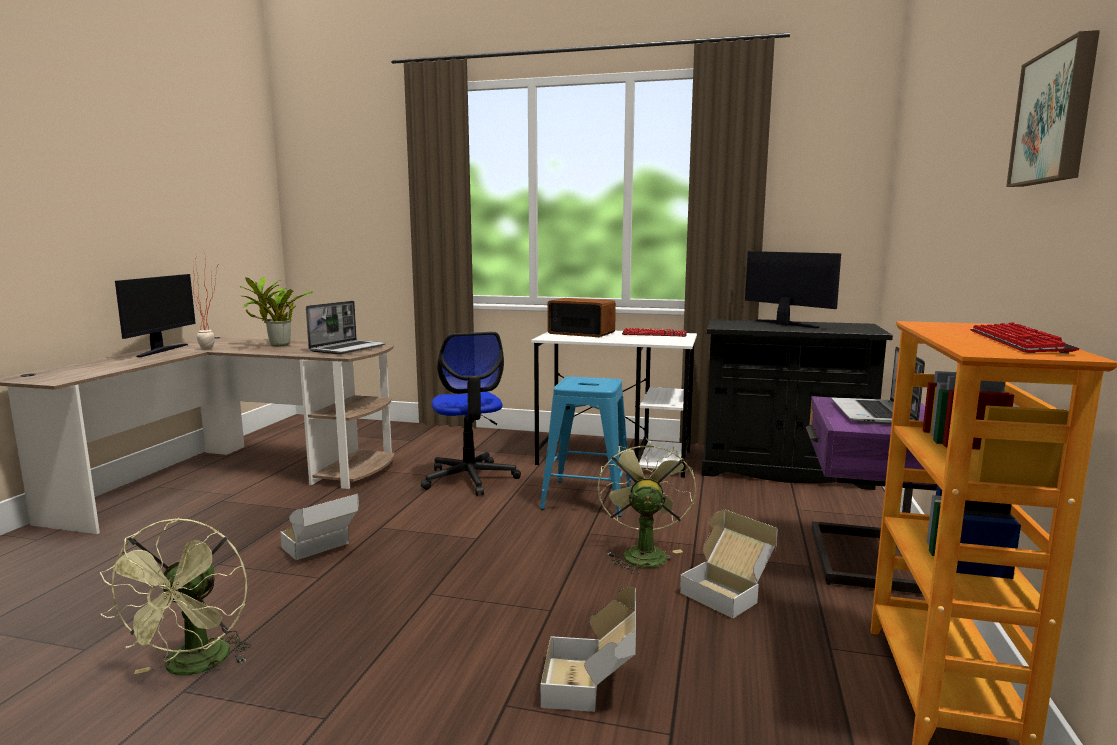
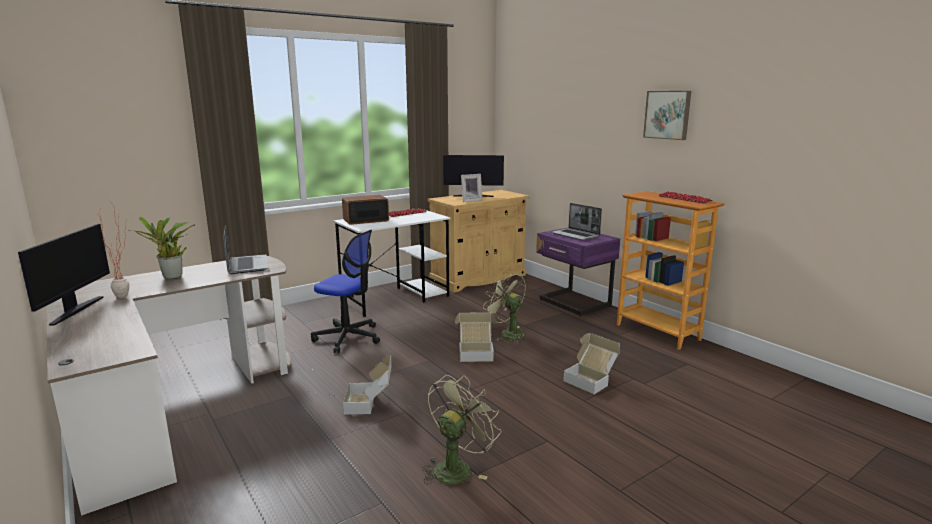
camera: 50 degrees left, 5 degrees up
green fan [100,518,252,676] -> green fan turned 90 degrees counterclockwise [422,375,501,485]
monitor [115,274,196,357] -> monitor turned 45 degrees clockwise [18,224,110,325]
blue stool [540,377,631,517] -> none
cardboard box [680,510,778,619] -> cardboard box moved to [455,312,496,362]
black cabinet [702,319,893,490] -> beige cabinet [428,190,530,293]
none -> picture frame [461,174,483,202]

